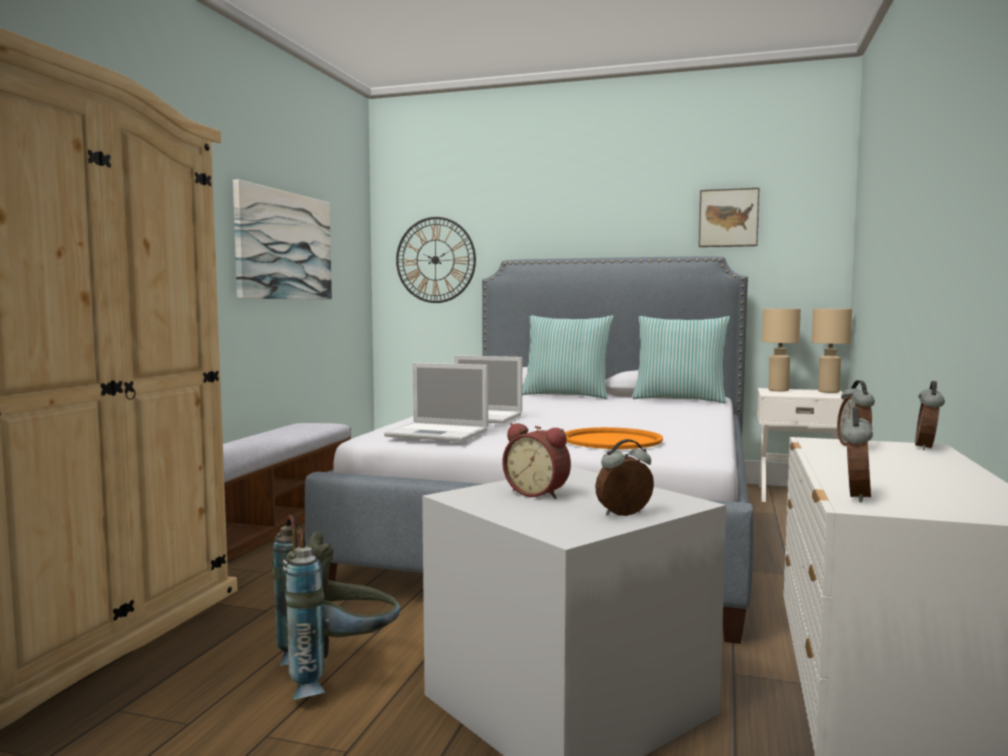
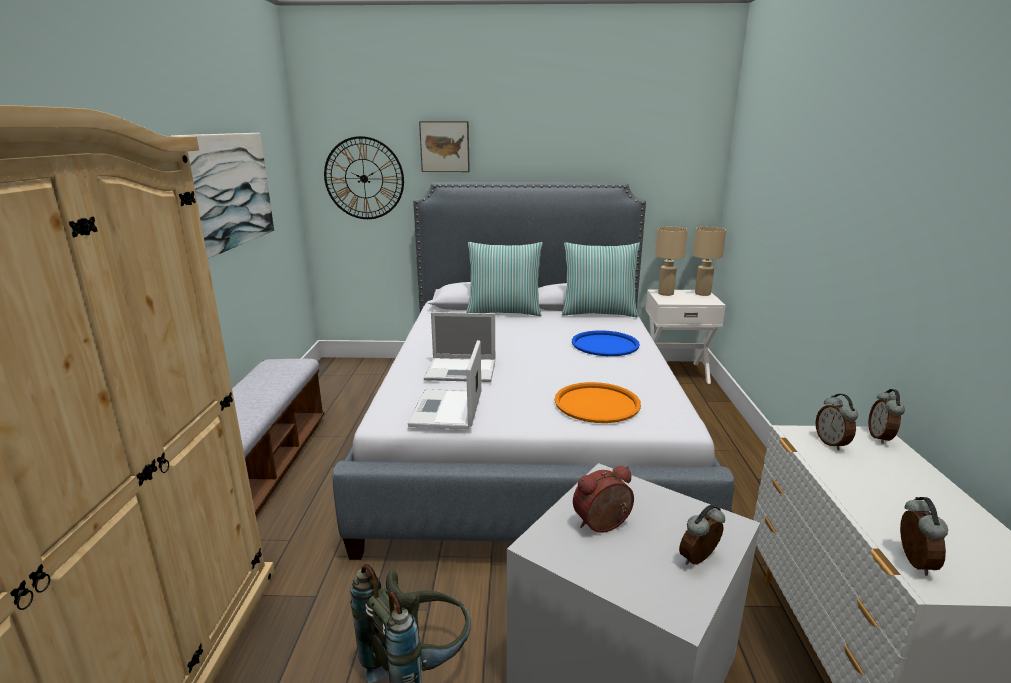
camera: 15 degrees left, 15 degrees up
laptop [384,363,488,442] -> laptop turned 90 degrees clockwise [407,340,481,429]
alarm clock [503,423,571,499] -> alarm clock turned 135 degrees clockwise [573,466,634,533]
picture [699,188,759,247] -> picture moved to [419,121,470,172]
none -> blue tray [572,330,640,356]

